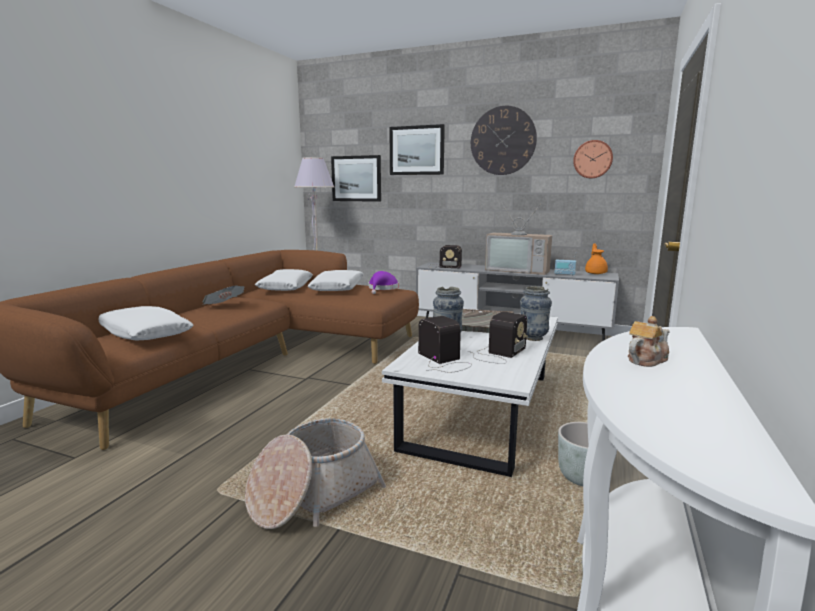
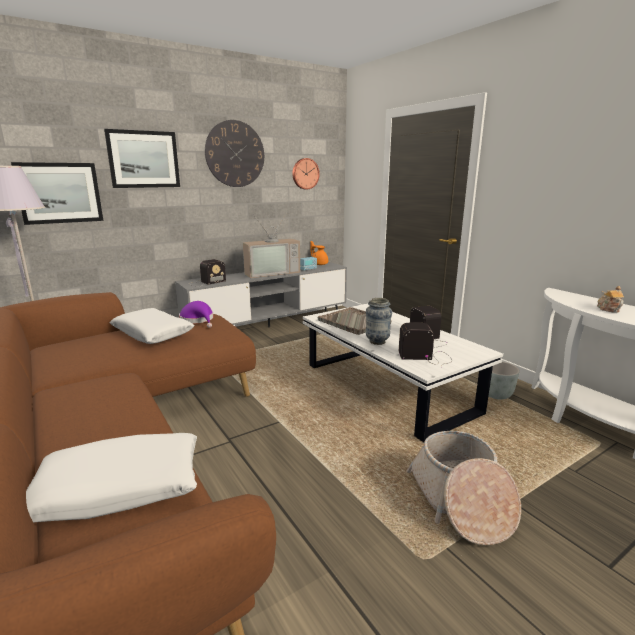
camera: 55 degrees left, 5 degrees up
newspaper [202,285,244,305] -> none
white pillow [255,269,313,291] -> none
vase [520,286,552,341] -> none

